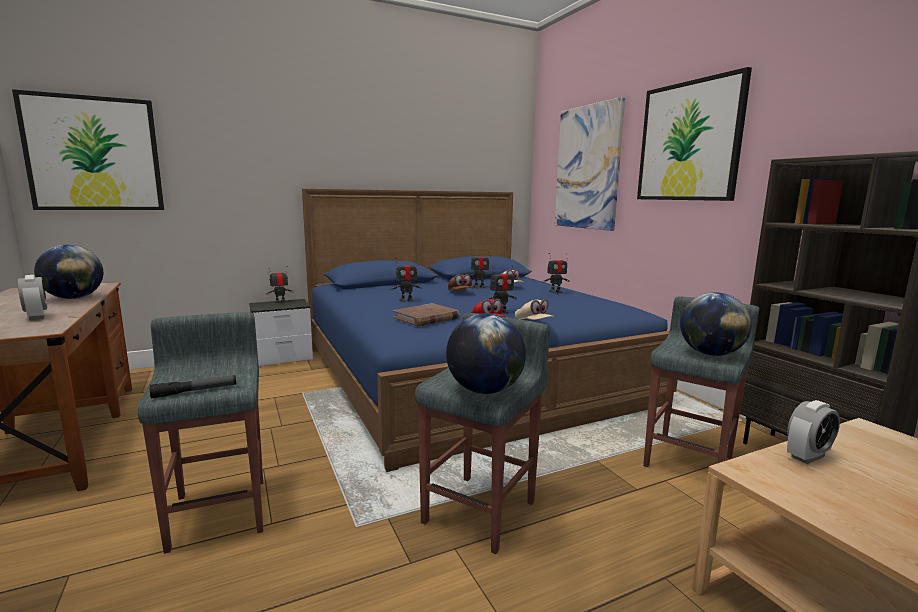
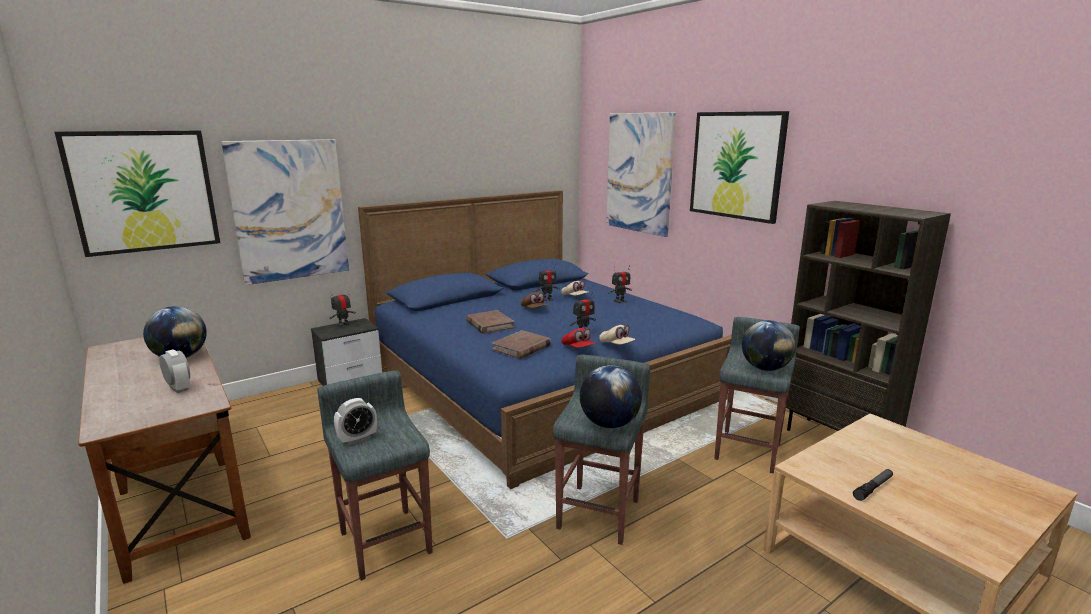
camera: 10 degrees left, 5 degrees up
flashlight [150,375,236,399] -> flashlight moved to [853,469,893,501]
toy robot [390,257,422,302] -> brown book [466,310,515,334]
alarm clock [787,400,840,464] -> alarm clock moved to [334,398,377,445]
none -> picture [221,139,349,285]

